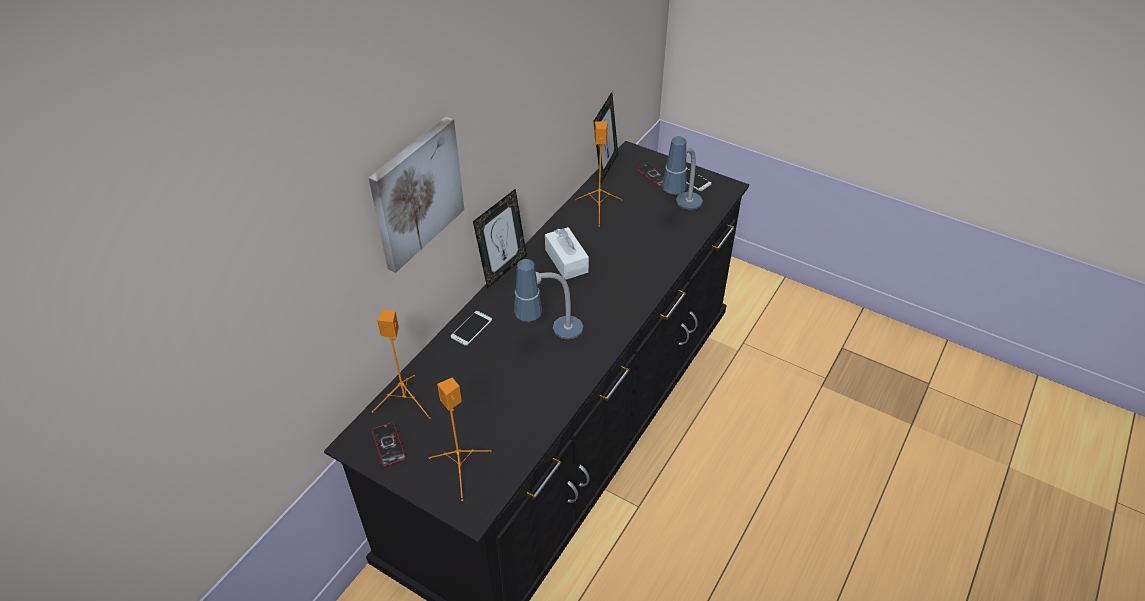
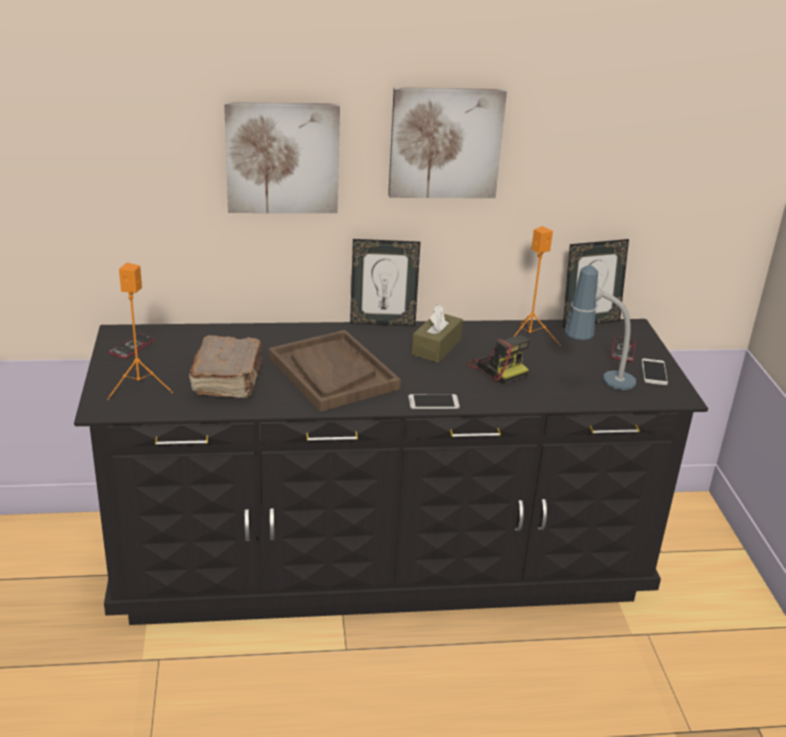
camera: 50 degrees right, 15 degrees down
orange speaker [372,309,430,419] -> none
phone [451,311,492,346] -> phone moved to [408,394,460,409]
table lamp [514,259,583,340] -> brown tray [268,330,401,412]
white tissue box [545,227,589,280] -> brown tissue box [412,304,463,363]
none -> brown book [189,335,262,399]
none -> picture [388,87,507,198]
none -> camera [467,335,530,384]

